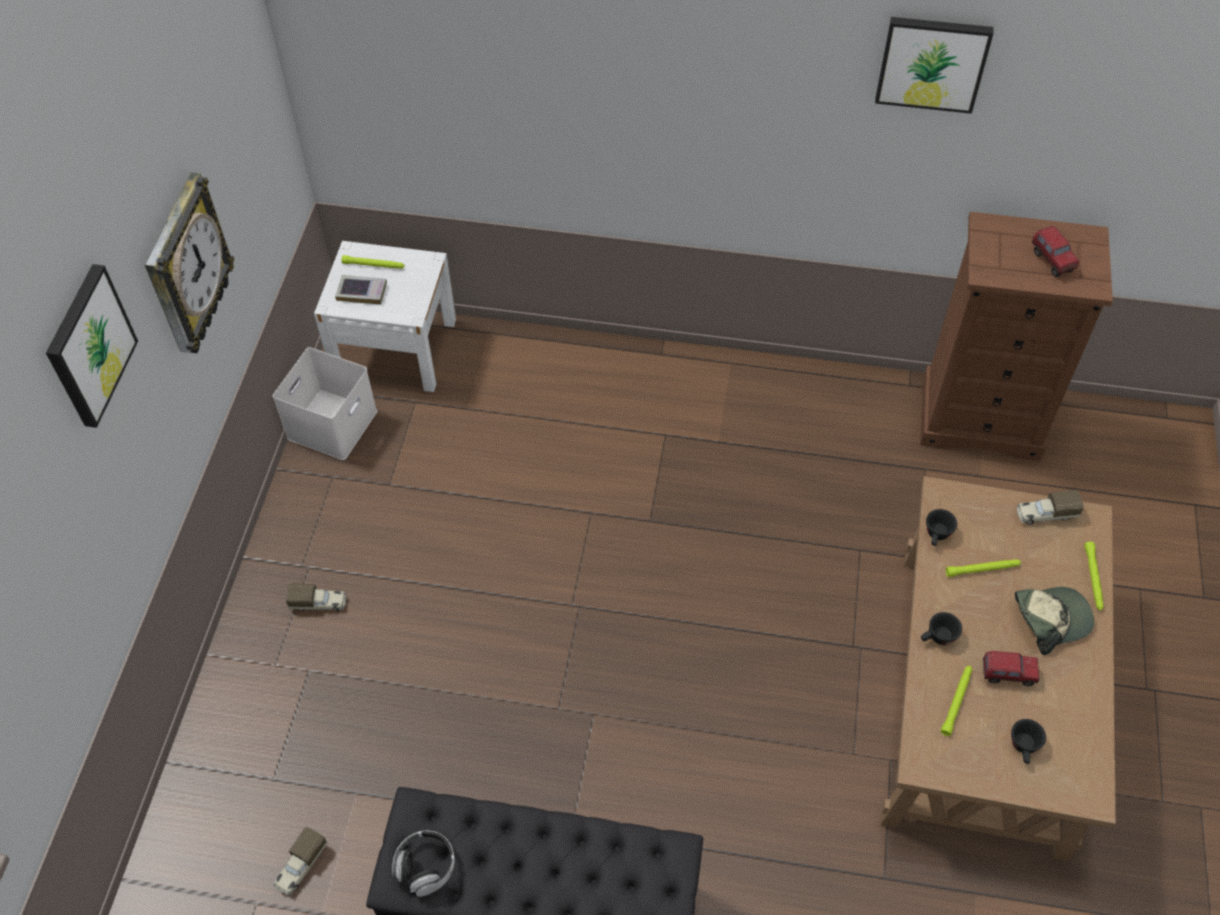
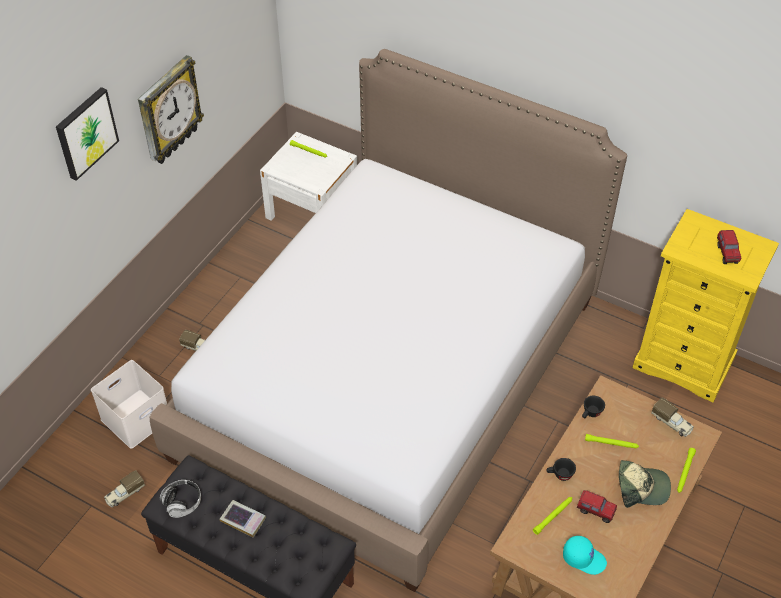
camera: 20 degrees right, 5 degrees down
white storage box [273,347,377,460] -> white storage box moved to [91,360,167,449]
book [335,275,387,305] -> book moved to [220,500,266,537]
picture [875,17,993,114] -> none
brown dresser [920,212,1113,461] -> yellow dresser [632,209,779,402]
black cup [1011,719,1046,764] -> turquoise cap [563,536,607,575]
toy truck [1017,490,1084,525] -> toy truck turned 150 degrees counterclockwise [651,398,694,437]
none -> bed [150,49,627,592]

